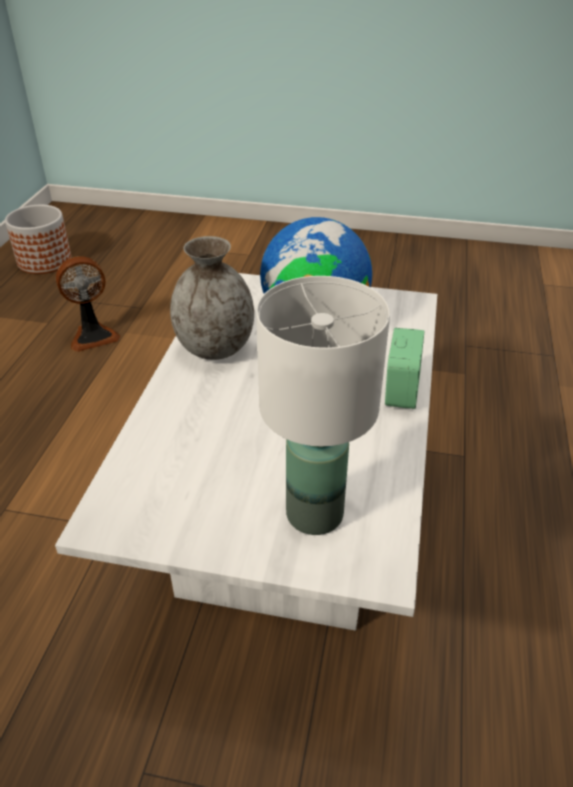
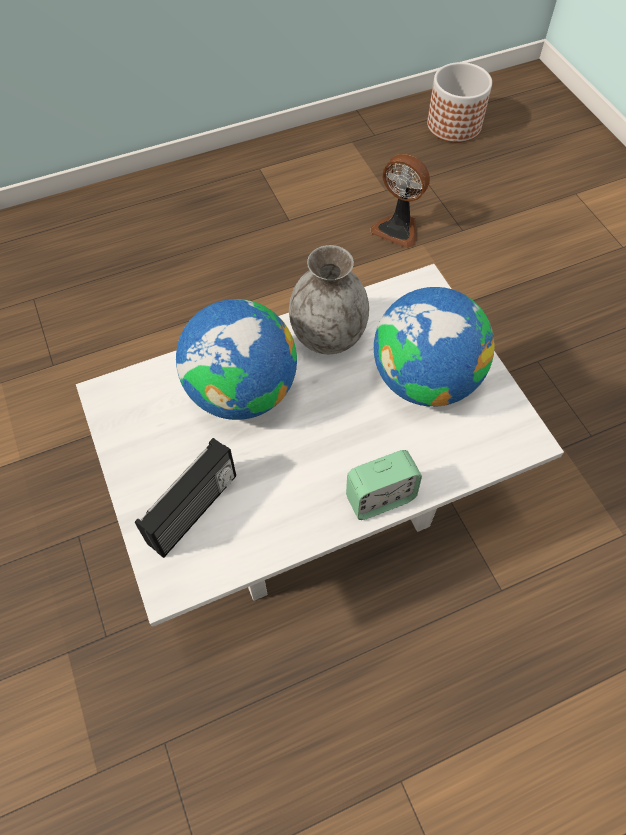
camera: 55 degrees right, 20 degrees up
white table lamp [256,276,390,535] -> radio [135,438,236,558]
none -> globe [176,299,297,420]

